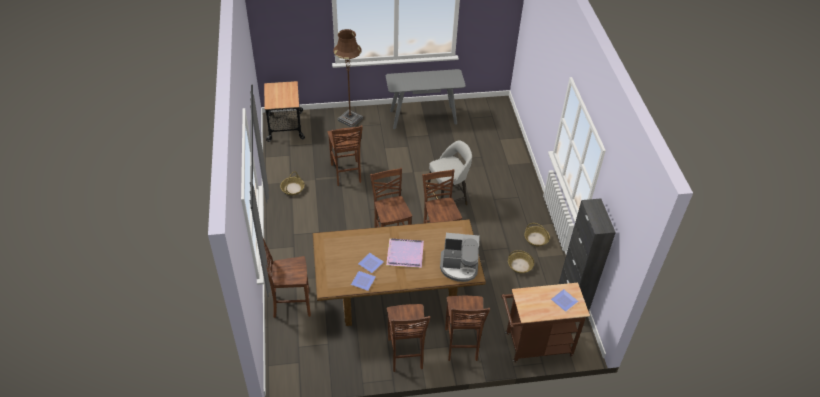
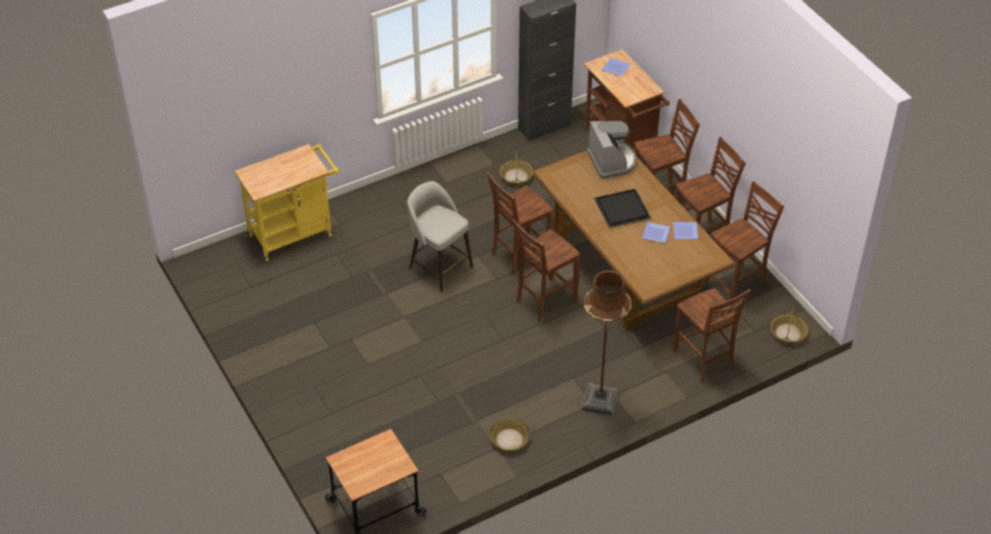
camera: 110 degrees left, 0 degrees up
brown chair [327,125,363,186] -> brown chair moved to [704,181,784,306]
brown floor lamp [333,29,363,127] -> brown floor lamp moved to [582,270,631,416]
grey console table [386,69,466,129] -> none
purple tray [386,238,424,268] -> black tray [594,189,651,228]
basket [524,223,550,246] -> basket moved to [771,307,808,344]
none -> yellow cart [234,144,340,261]

